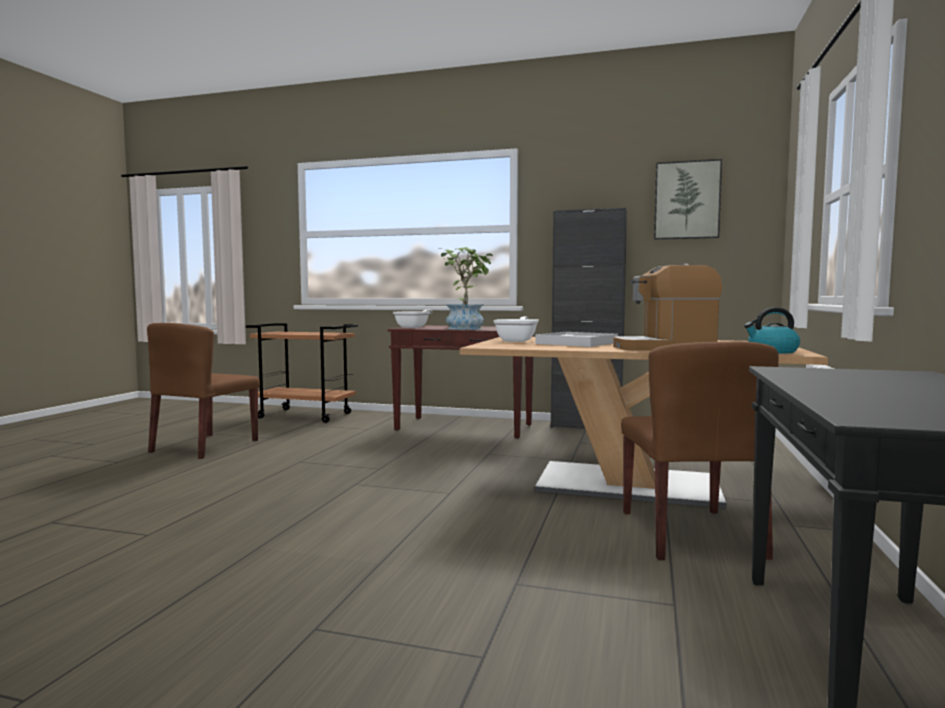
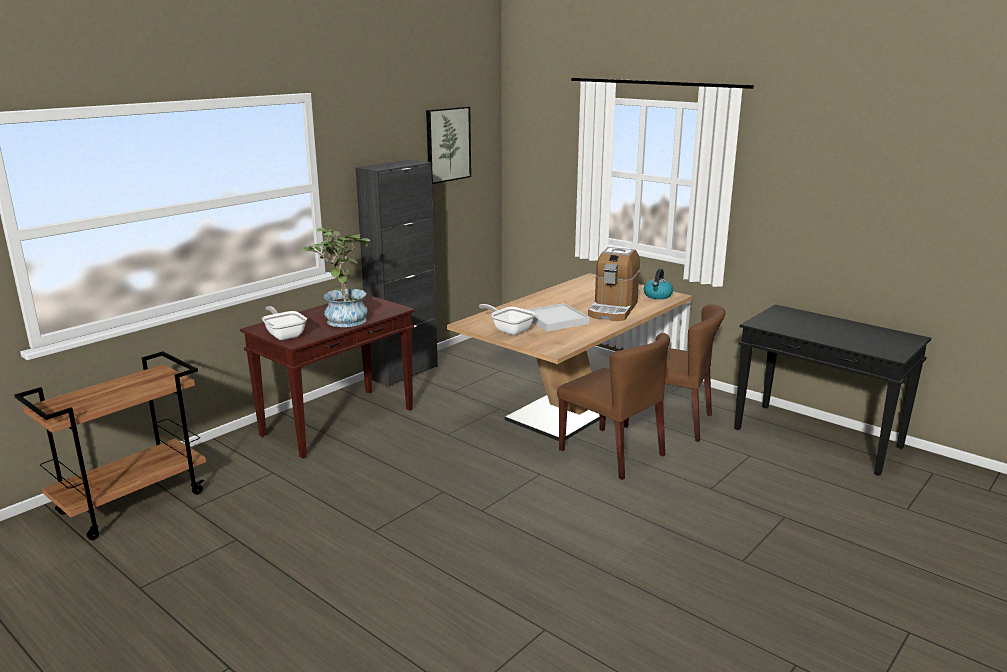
camera: 65 degrees left, 15 degrees up
brown chair [147,323,260,459] -> brown chair moved to [557,333,670,480]

